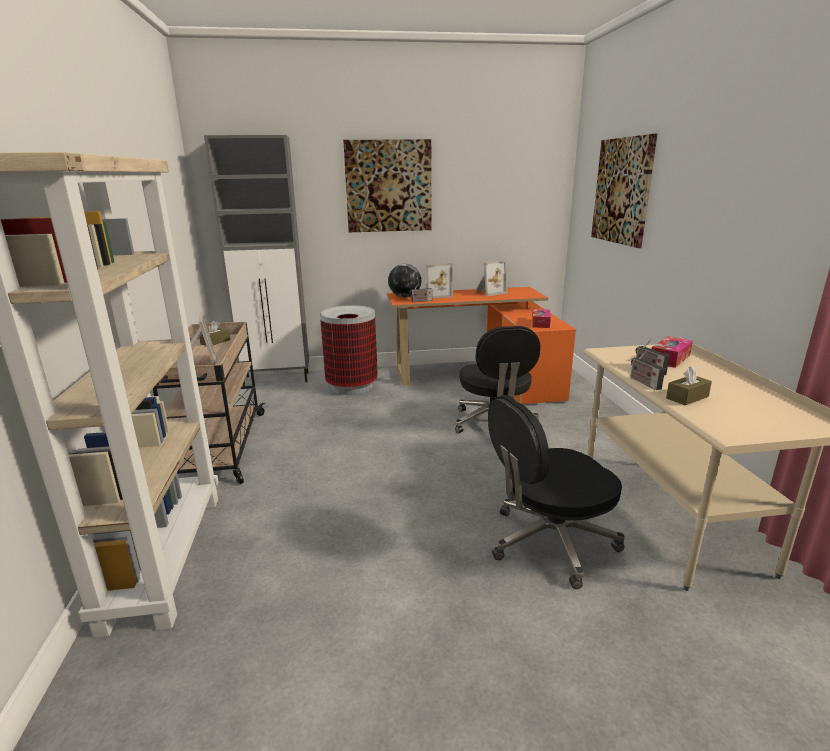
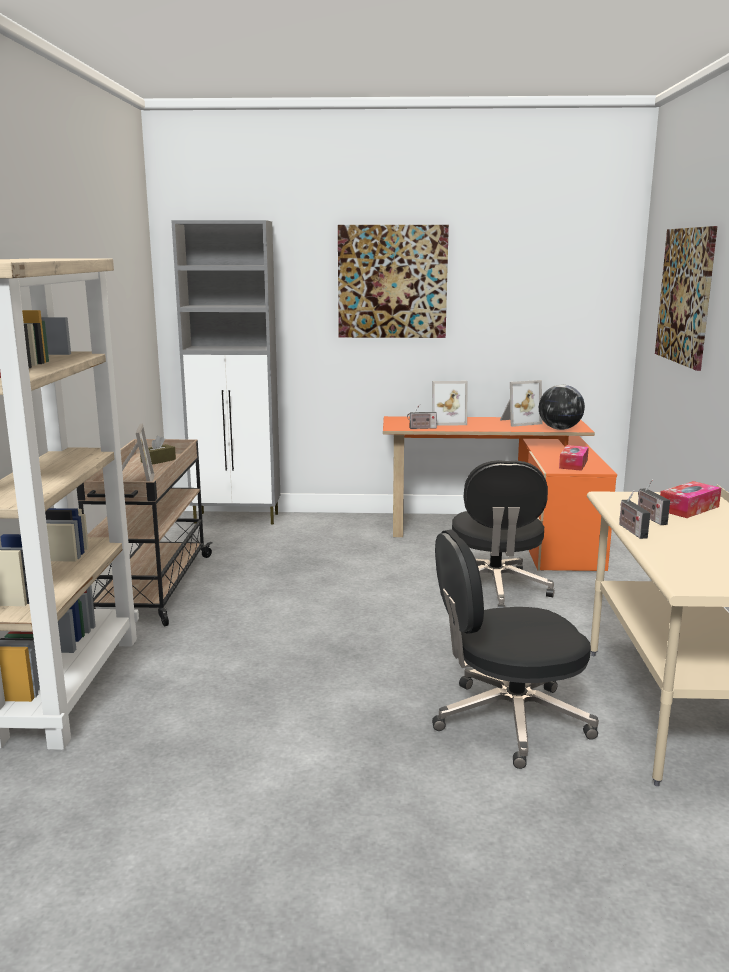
camera: 10 degrees right, 5 degrees down
trash can [320,305,378,395] -> none
globe [388,264,421,298] -> globe moved to [539,385,585,430]
brown tissue box [666,366,712,405] -> none

